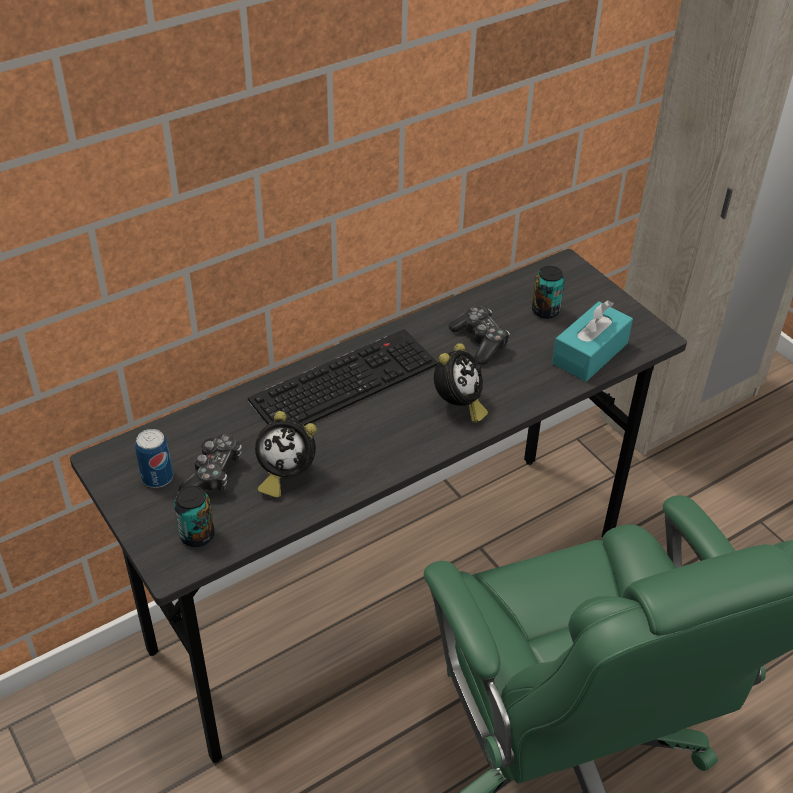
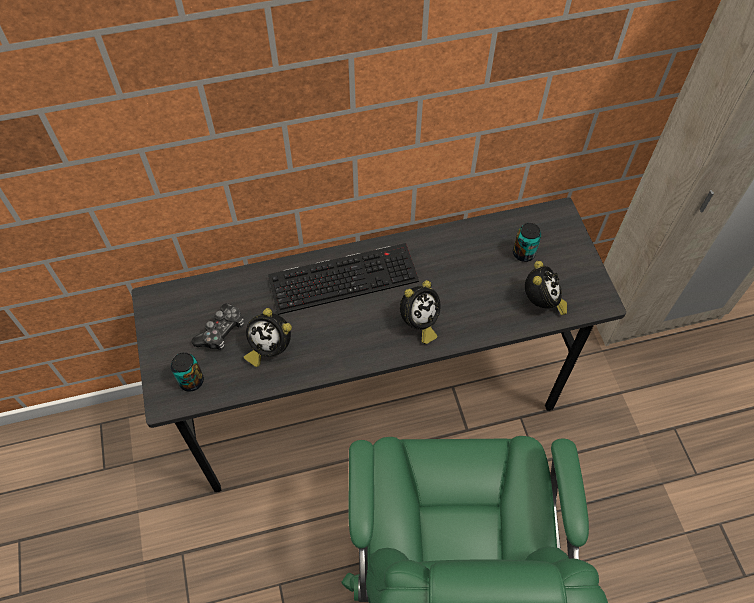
camera: 20 degrees right, 15 degrees up
can [135,429,173,488] -> none
game controller [449,306,510,365] -> none
turquoise tissue box [552,300,633,382] -> alarm clock [525,261,567,315]

